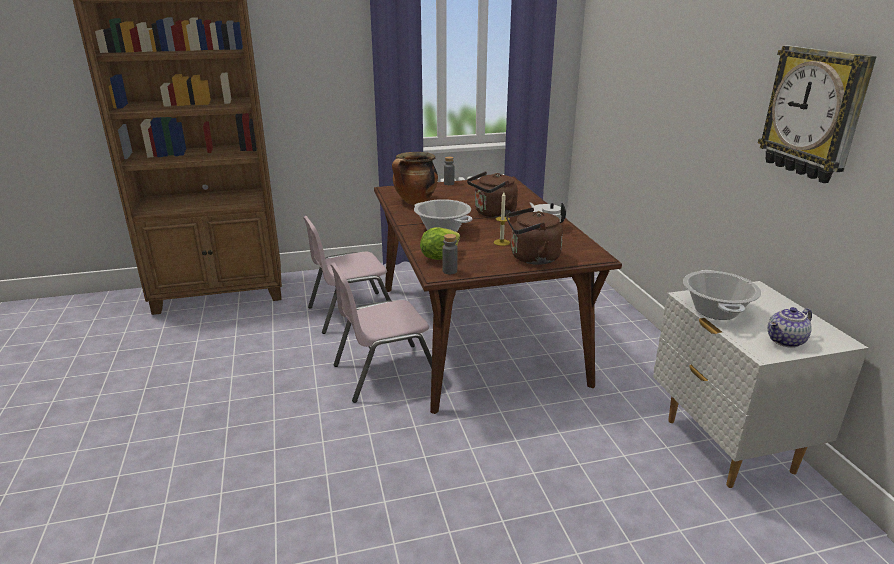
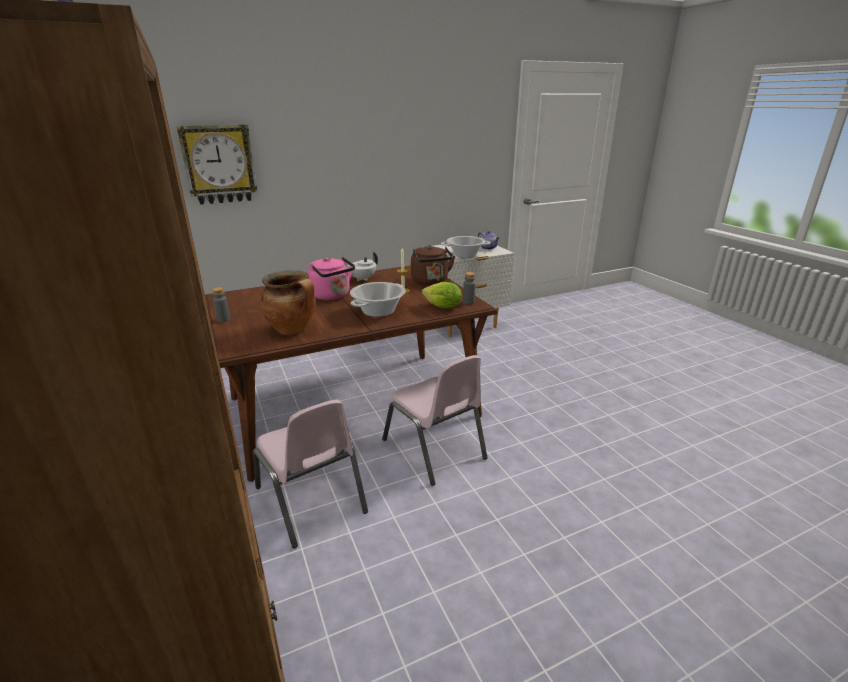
camera: 100 degrees left, 0 degrees up
brown kettle [467,172,518,218] -> pink kettle [307,257,355,300]
wall clock [758,45,876,183] -> wall clock moved to [177,125,258,205]

